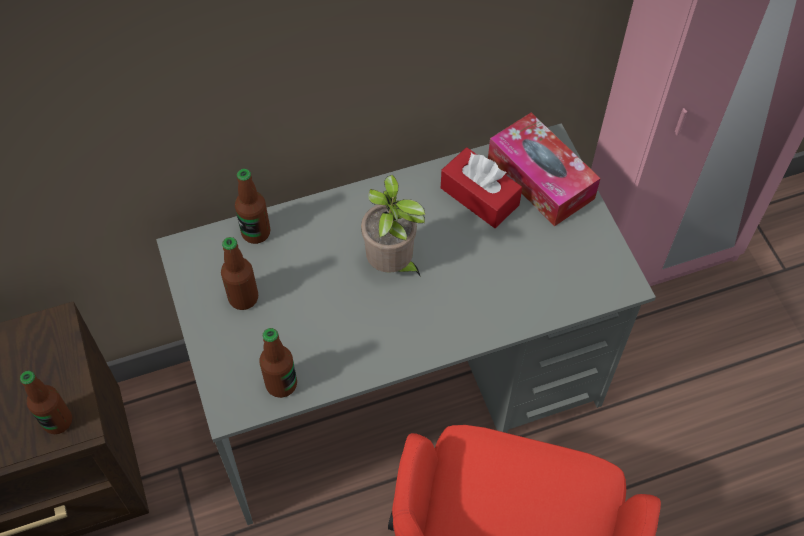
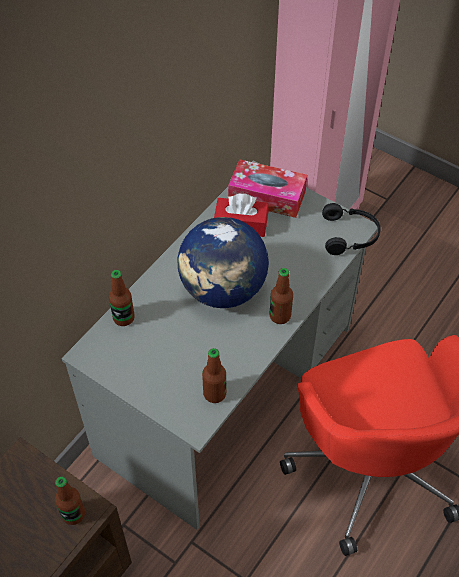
camera: 35 degrees left, 5 degrees down
bottle [221,237,258,310] -> bottle moved to [269,268,293,324]
potted plant [361,175,425,277] -> globe [178,217,269,308]
none -> black headphones [322,203,381,255]

